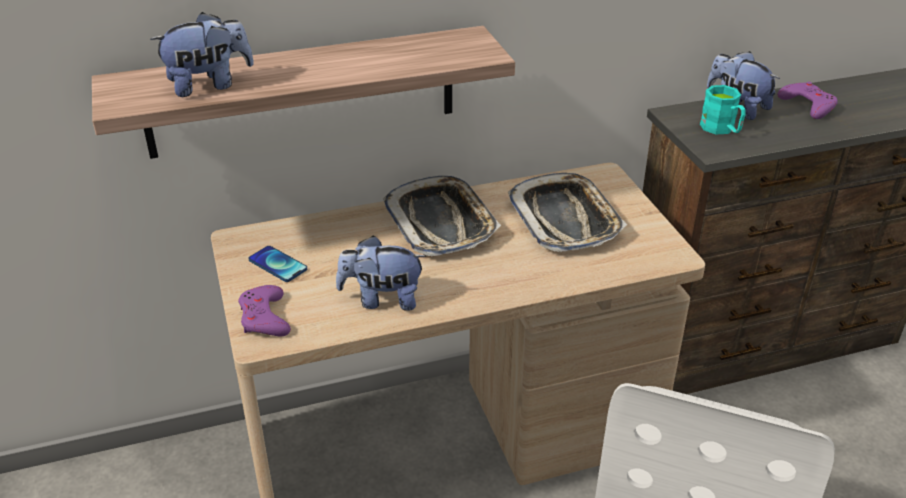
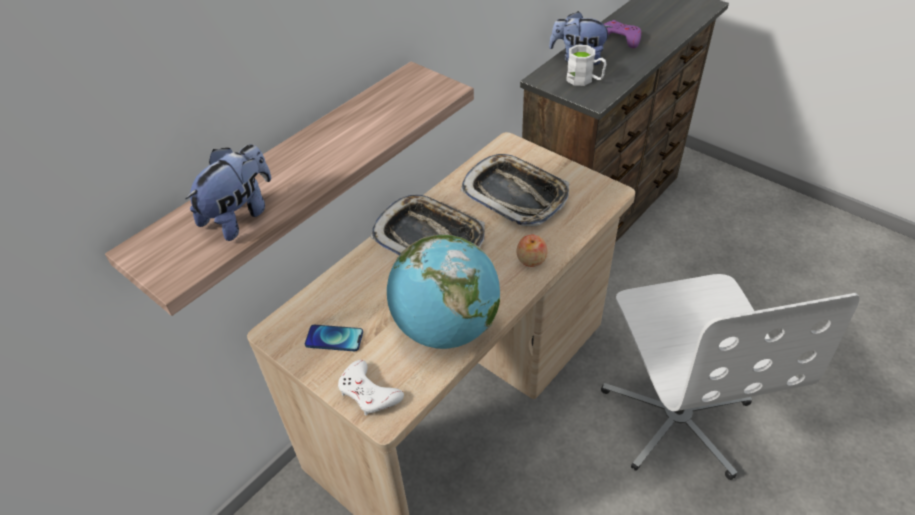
camera: 30 degrees left, 10 degrees up
purple game controller [238,285,291,336] -> white game controller [338,360,404,416]
plush toy [336,236,426,311] -> globe [387,235,500,349]
turquoise mug [700,85,746,135] -> white mug [566,45,606,86]
none -> apple [516,235,547,267]

